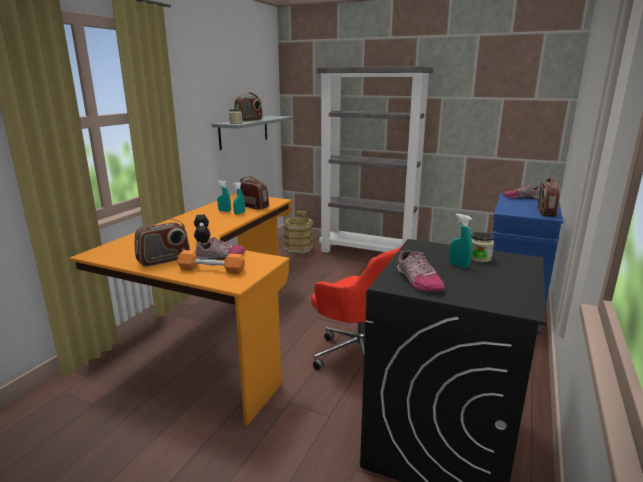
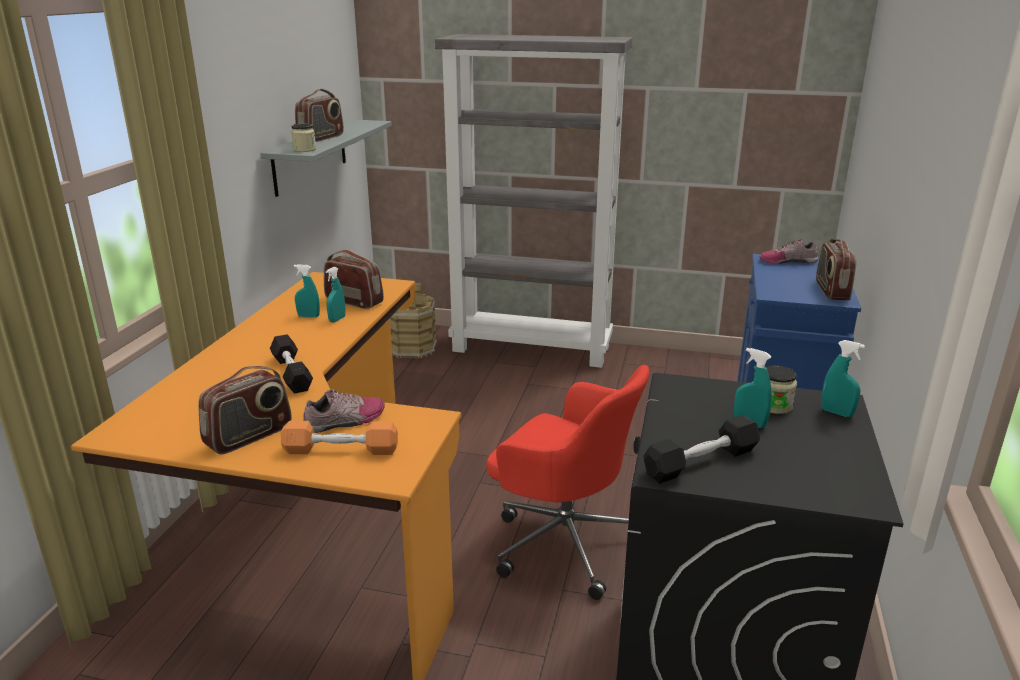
camera: 10 degrees left, 5 degrees up
shoe [397,250,445,292] -> black dumbbell [643,415,760,484]
none -> turquoise spray bottle [821,340,865,417]

